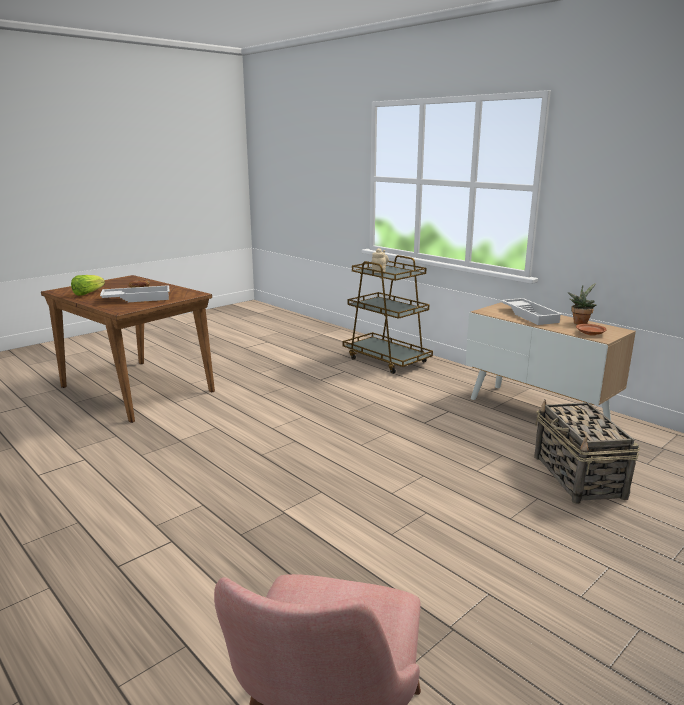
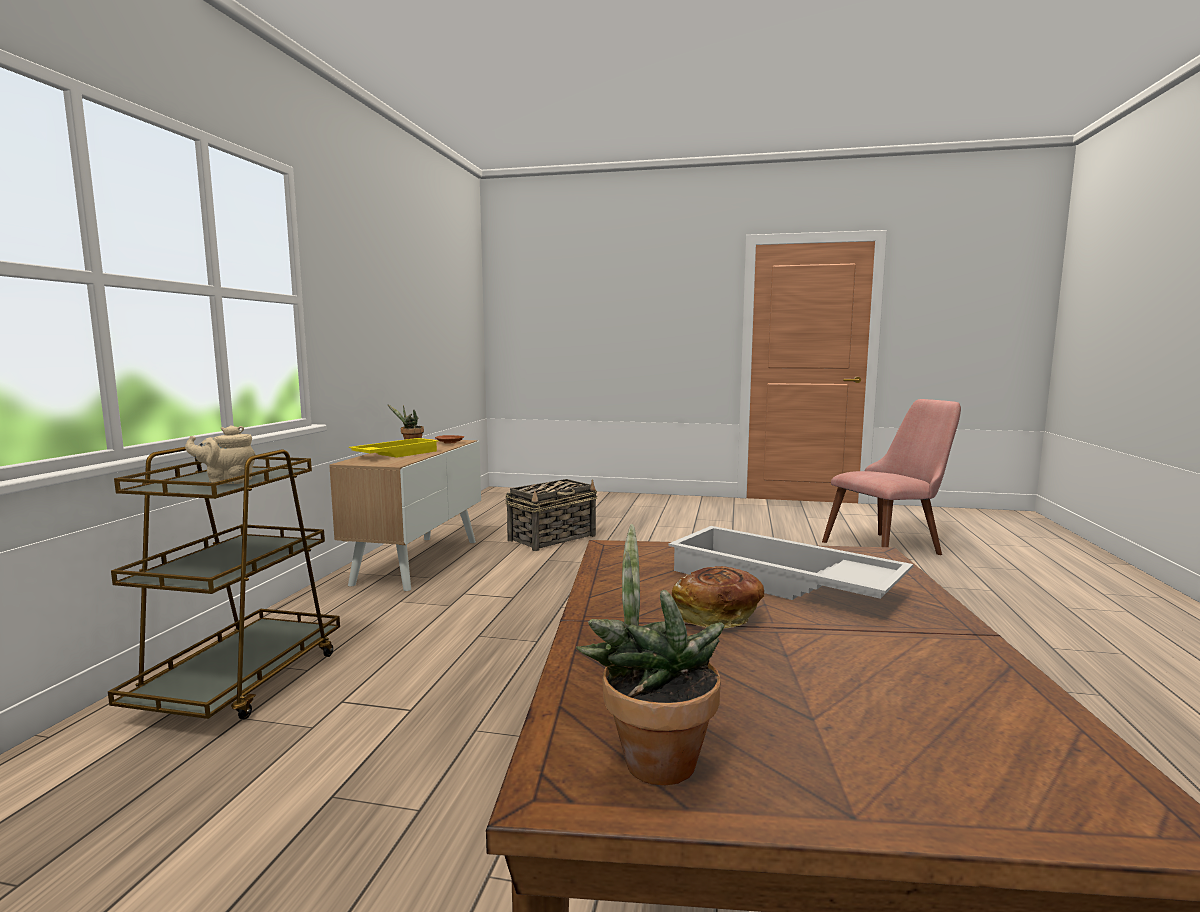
camera: 125 degrees left, 10 degrees down
lettuce [71,275,105,296] -> none
white tray [501,298,563,325] -> yellow tray [349,438,439,458]
none -> potted plant [576,524,725,785]

